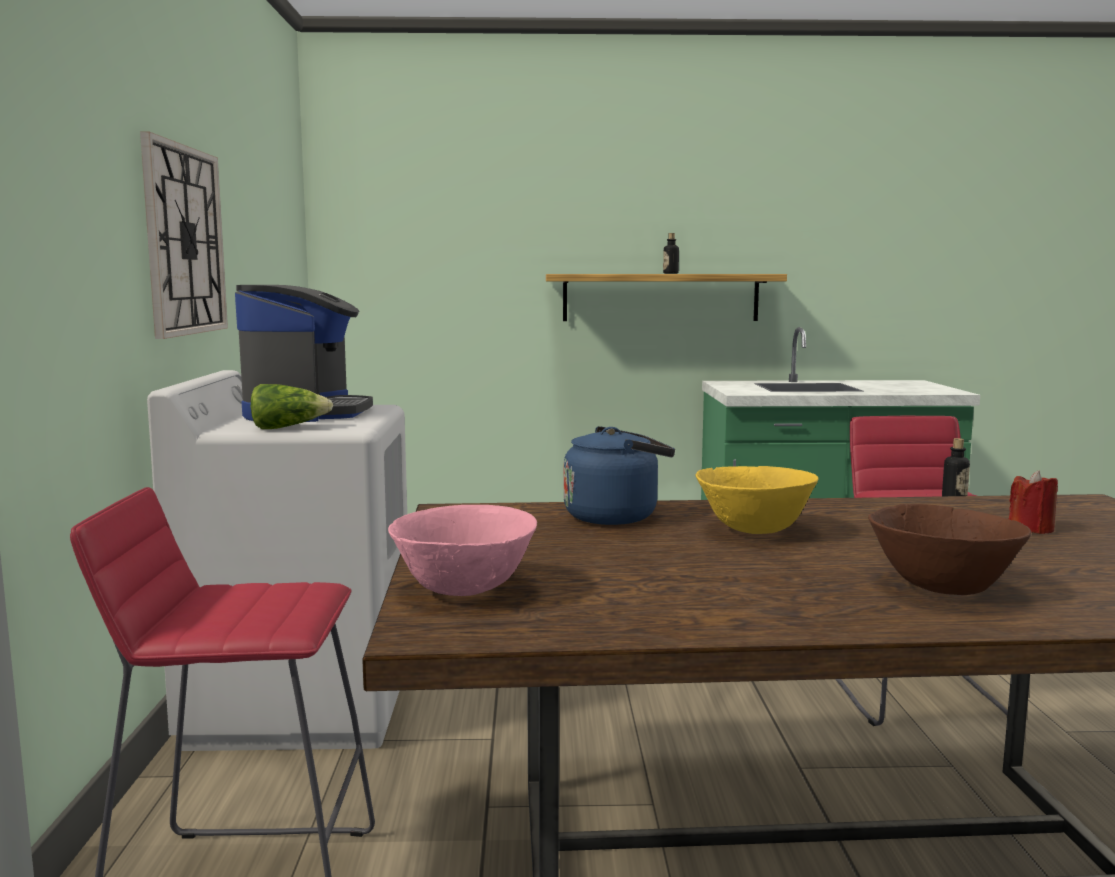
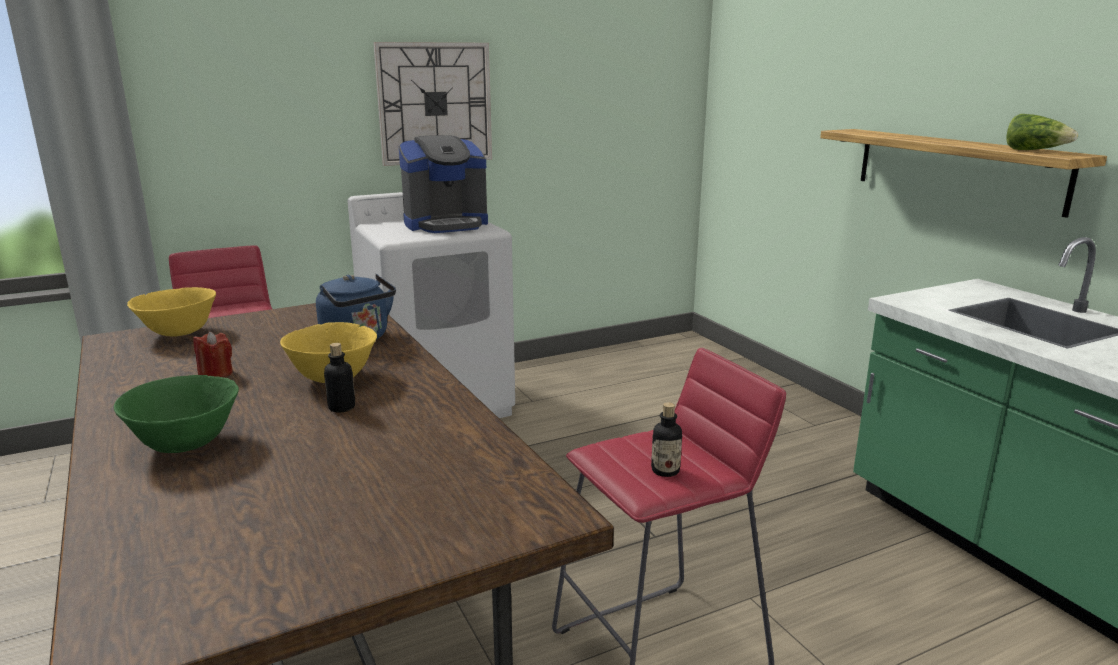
camera: 65 degrees right, 10 degrees up
lettuce [251,384,333,429] -> lettuce moved to [1007,114,1078,150]
pink bowl [388,505,537,596] -> yellow bowl [127,287,216,337]
bottle [663,233,679,274] -> bottle moved to [324,343,355,413]
brown bowl [868,504,1031,595] -> green bowl [114,375,239,453]
red candle [1009,470,1058,534] -> red candle moved to [194,331,233,378]

